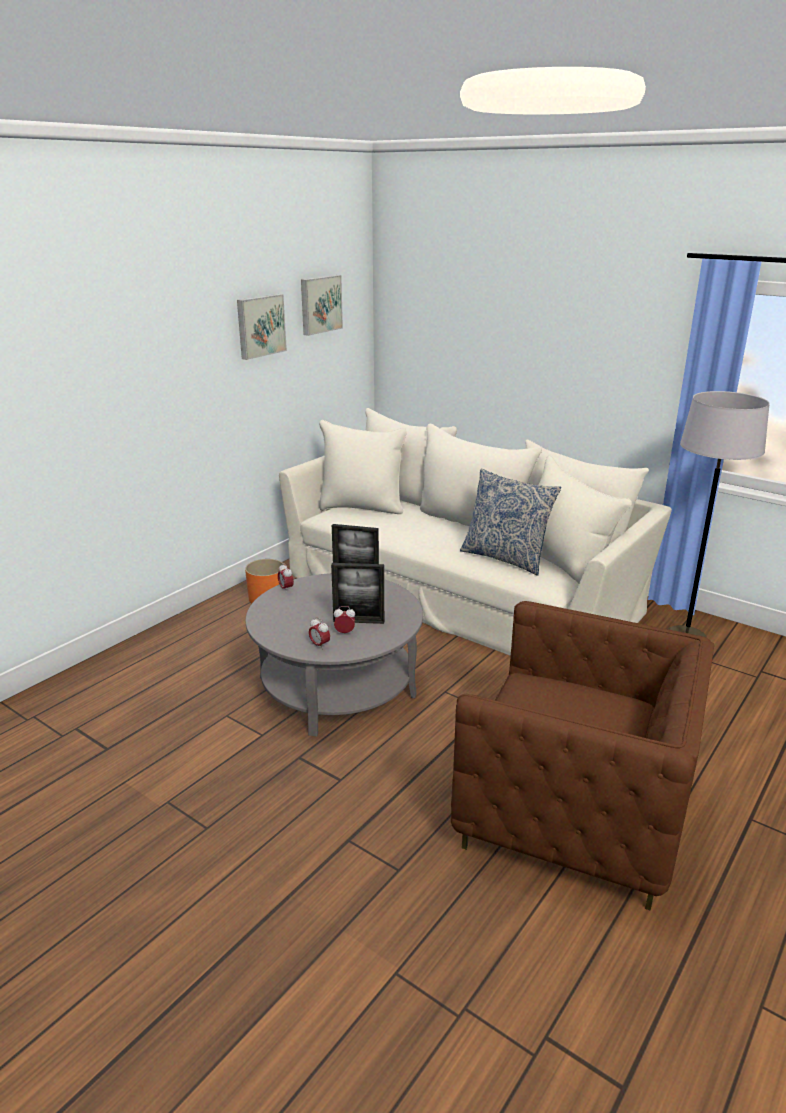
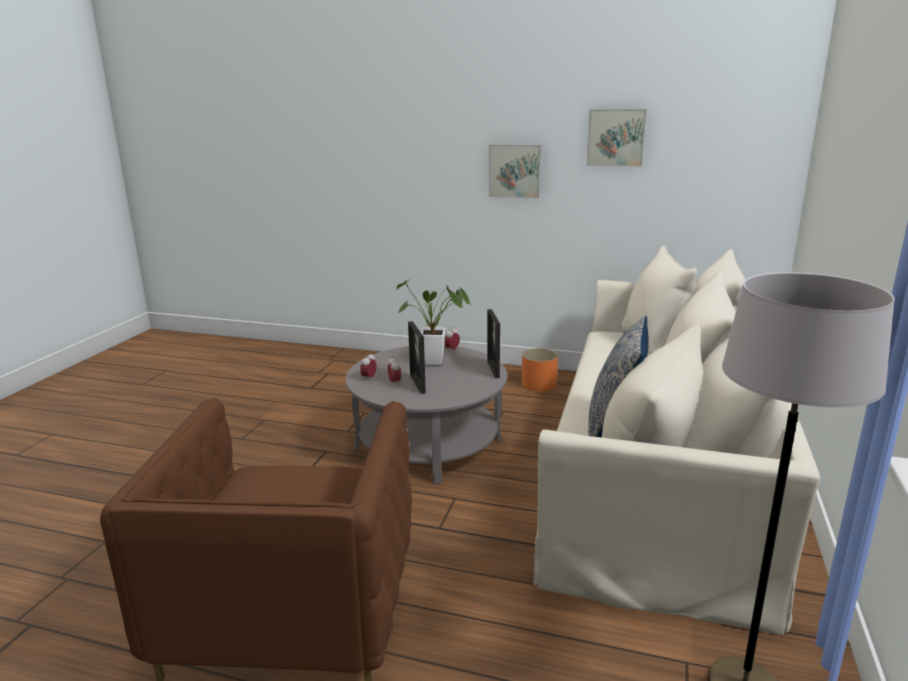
camera: 70 degrees right, 5 degrees down
picture [301,275,343,336] -> picture moved to [489,144,542,198]
none -> potted plant [397,279,470,365]

